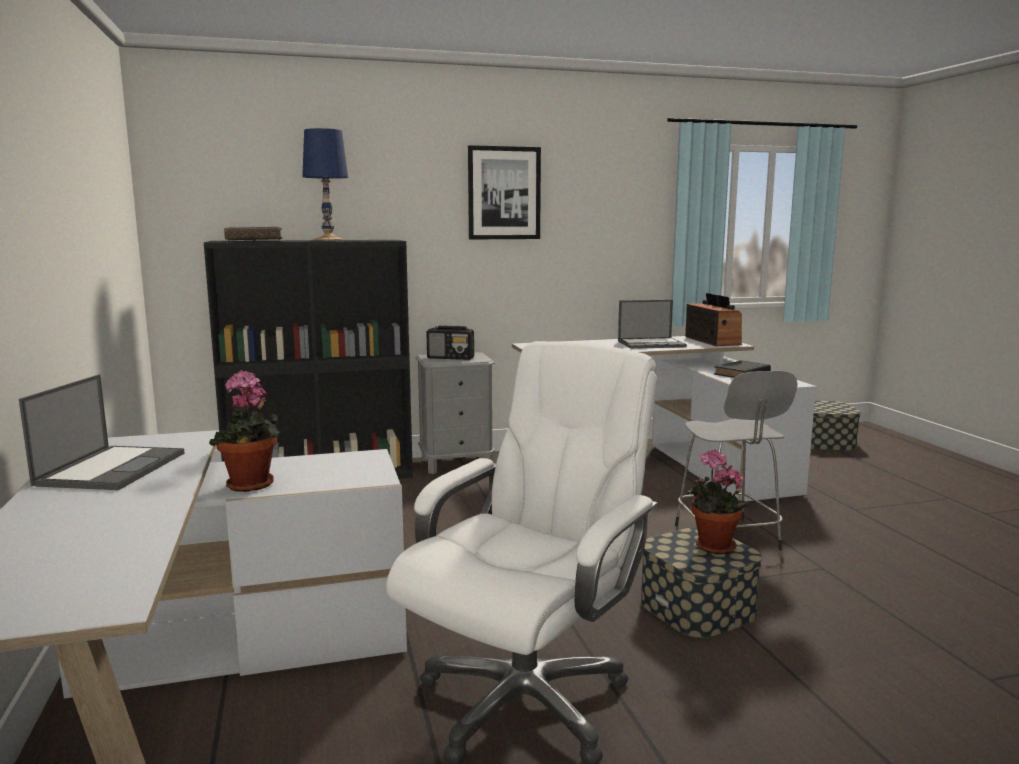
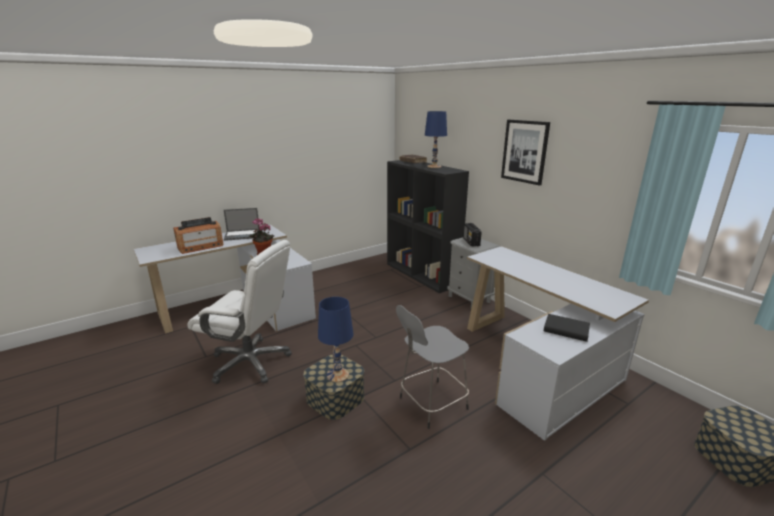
camera: 70 degrees right, 10 degrees up
laptop [618,300,687,349] -> none
radio [685,293,742,346] -> radio moved to [173,217,224,254]
potted plant [686,449,748,554] -> blue table lamp [318,297,354,382]

